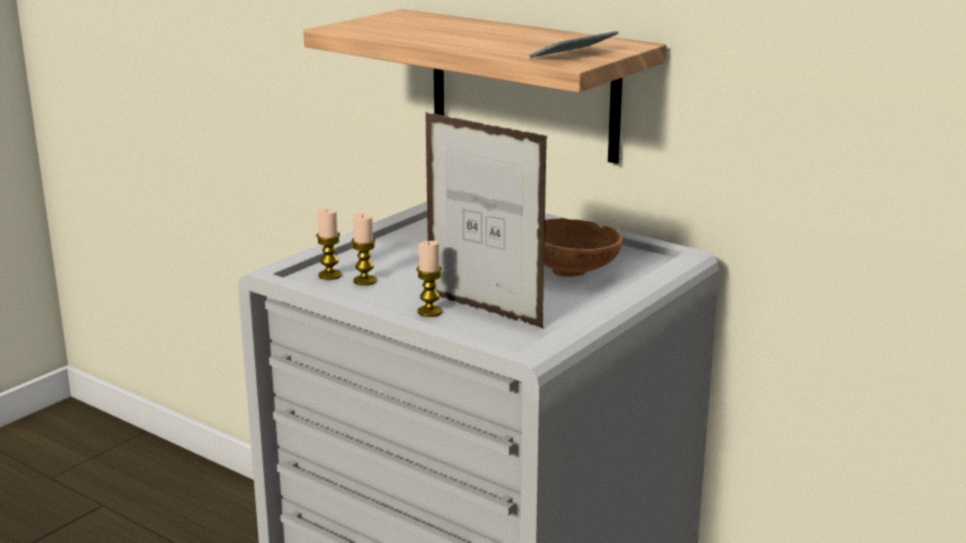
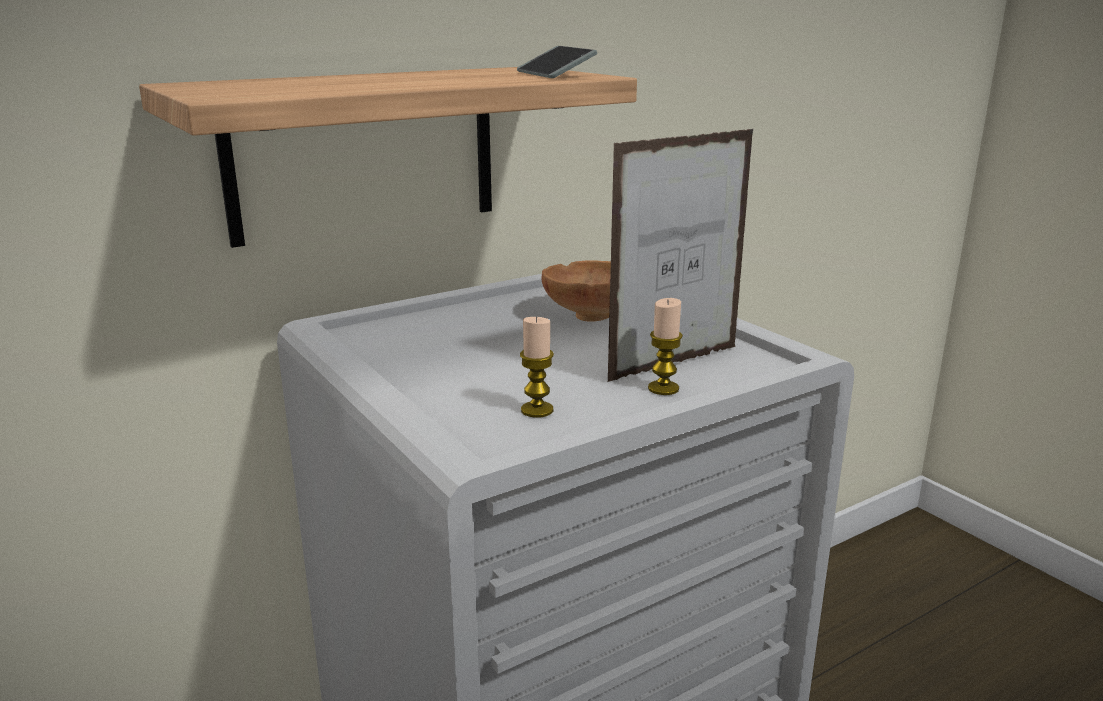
camera: 70 degrees left, 0 degrees up
candle [316,208,342,280] -> none

